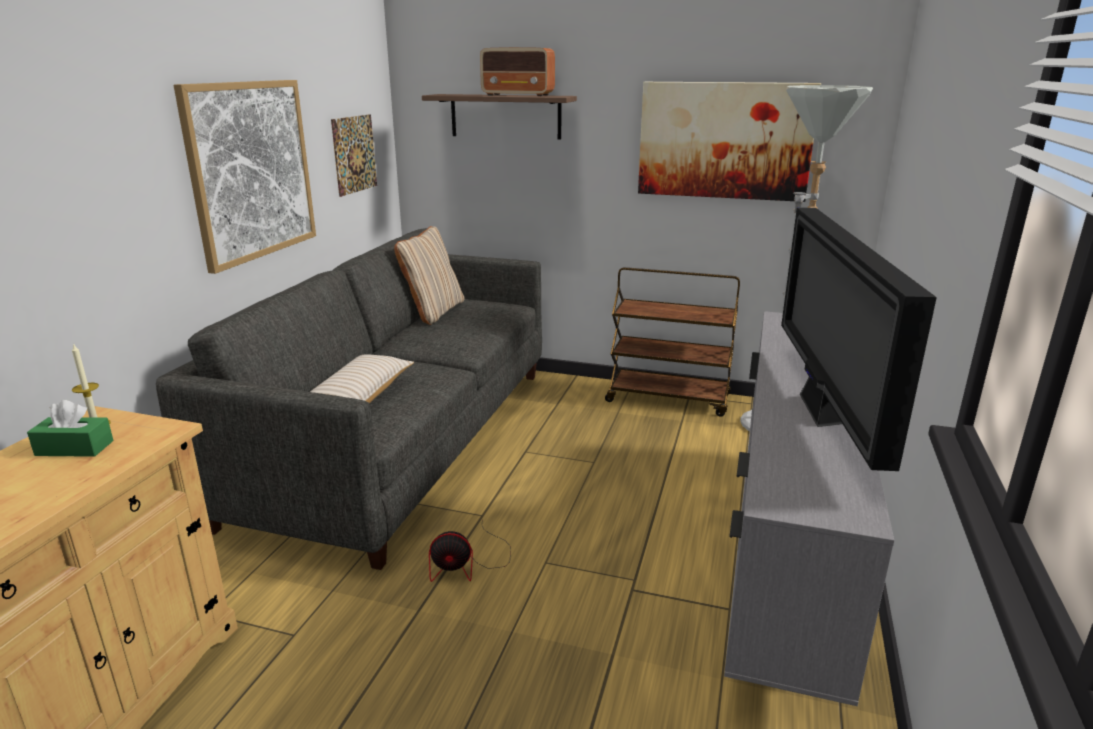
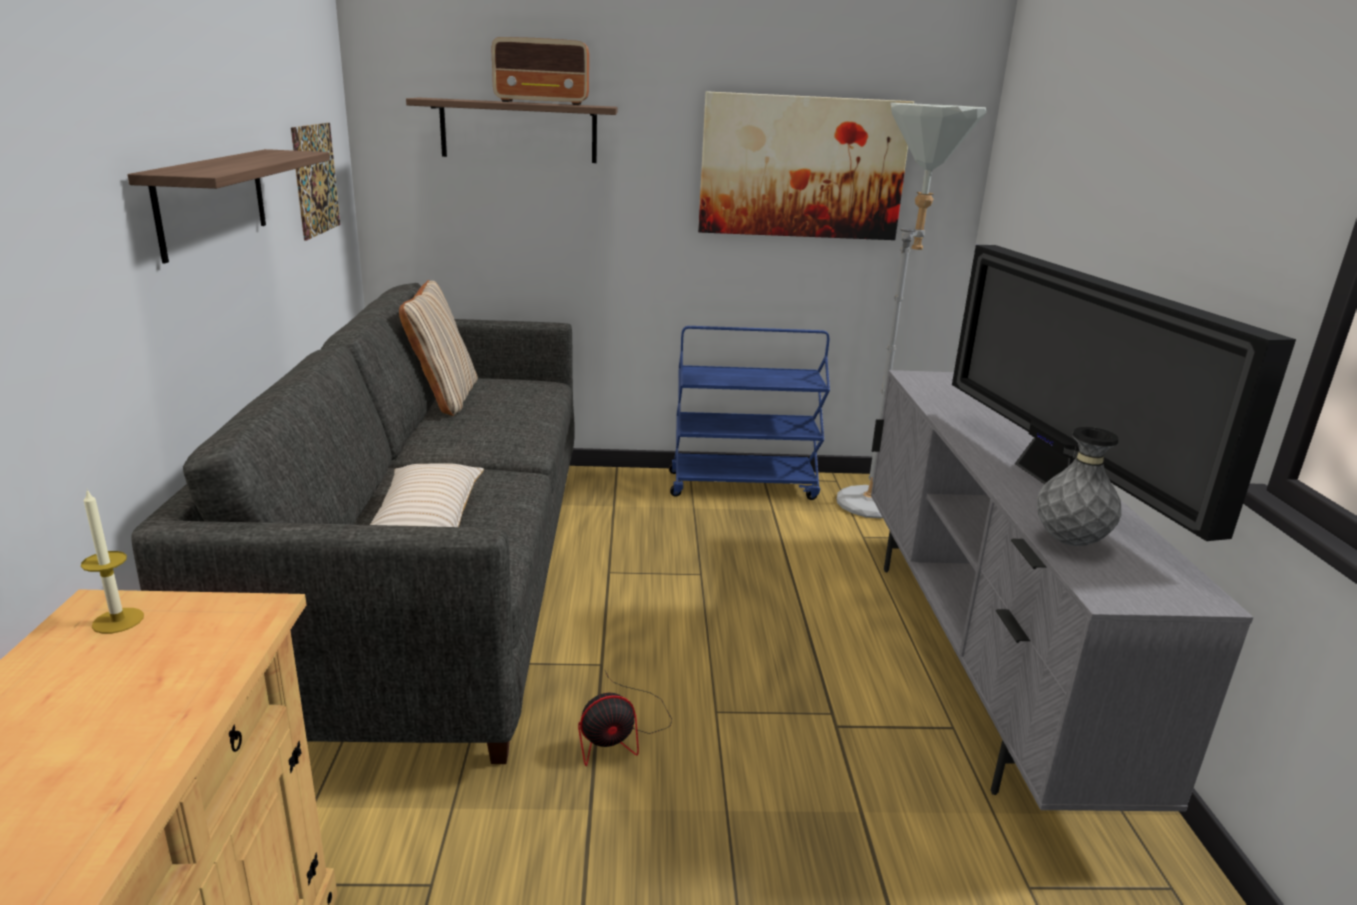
camera: 20 degrees left, 0 degrees up
green tissue box [27,400,114,457] -> none
picture [174,80,316,274] -> shelf [128,149,330,263]
brown cart [605,267,740,417] -> blue cart [669,326,830,500]
none -> grey vase [1037,427,1121,546]

